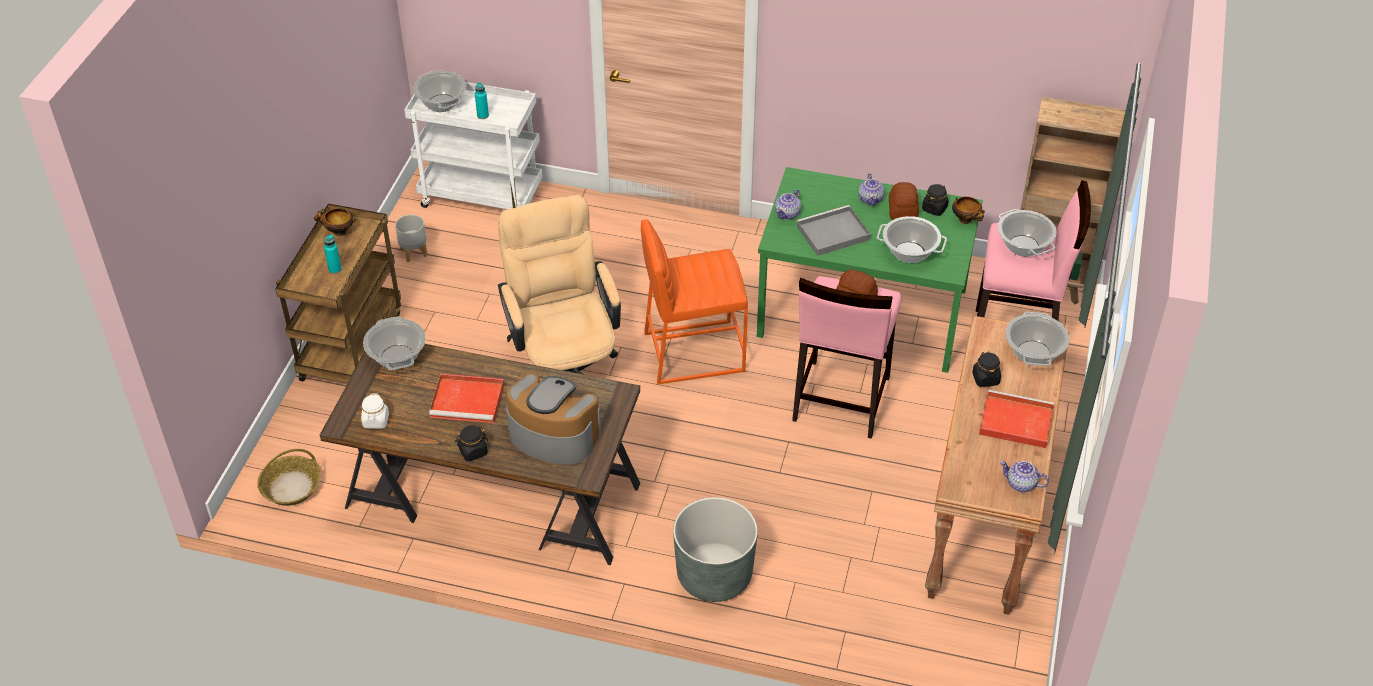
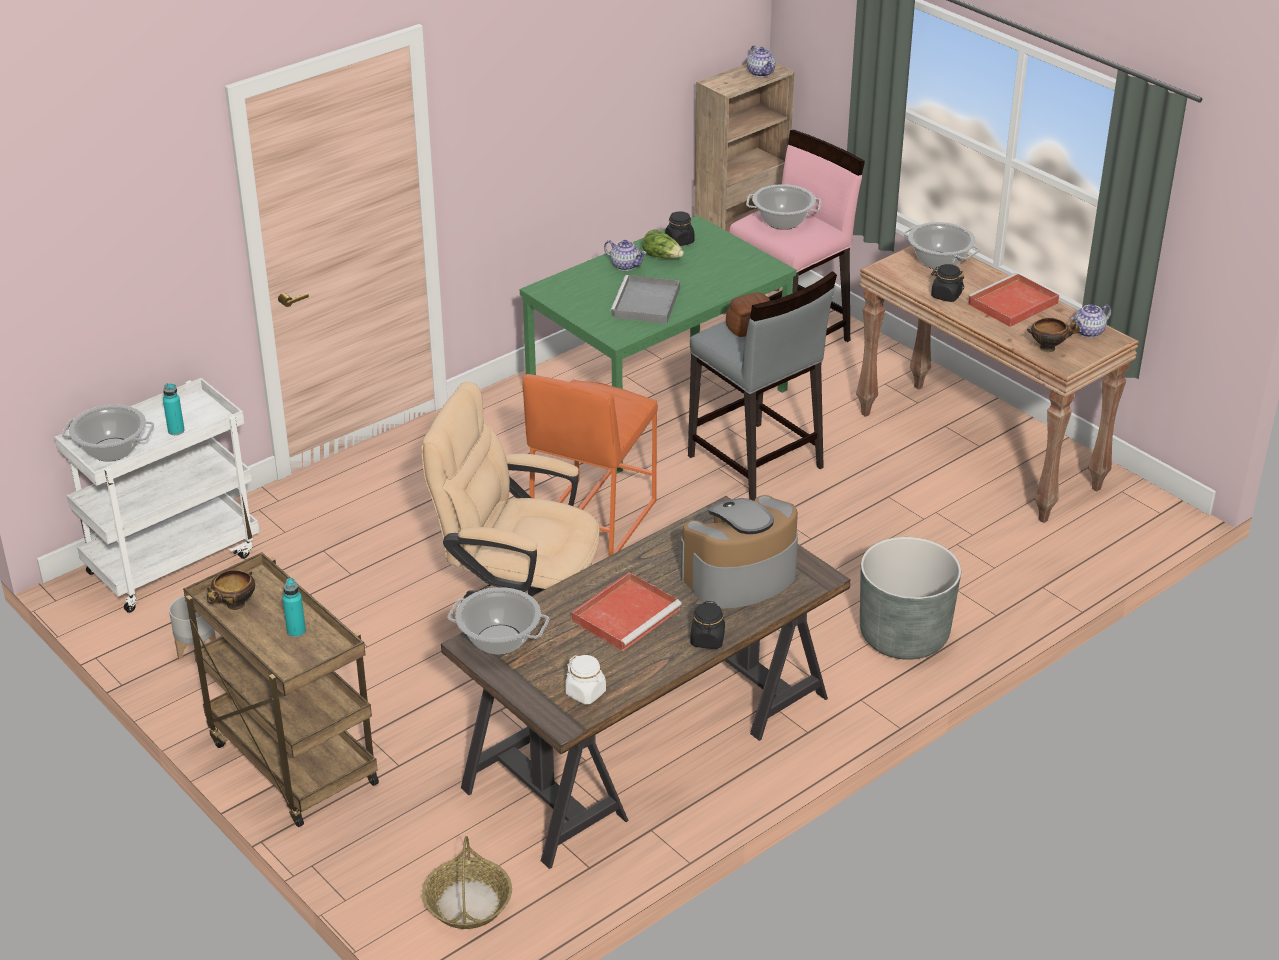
camera: 55 degrees left, 10 degrees down
teapot [775,189,801,220] -> teapot moved to [747,45,776,77]
pink stool [792,276,901,439] -> grey stool [688,271,837,501]
cooking pot [877,216,947,263] -> none
bread [889,182,919,220] -> lettuce [642,229,684,258]
bowl [952,197,985,224] -> bowl moved to [1027,318,1080,352]

